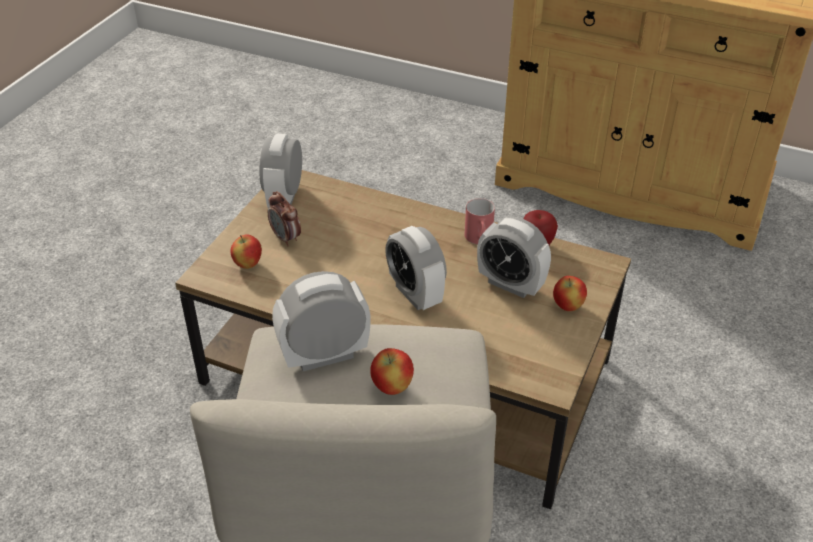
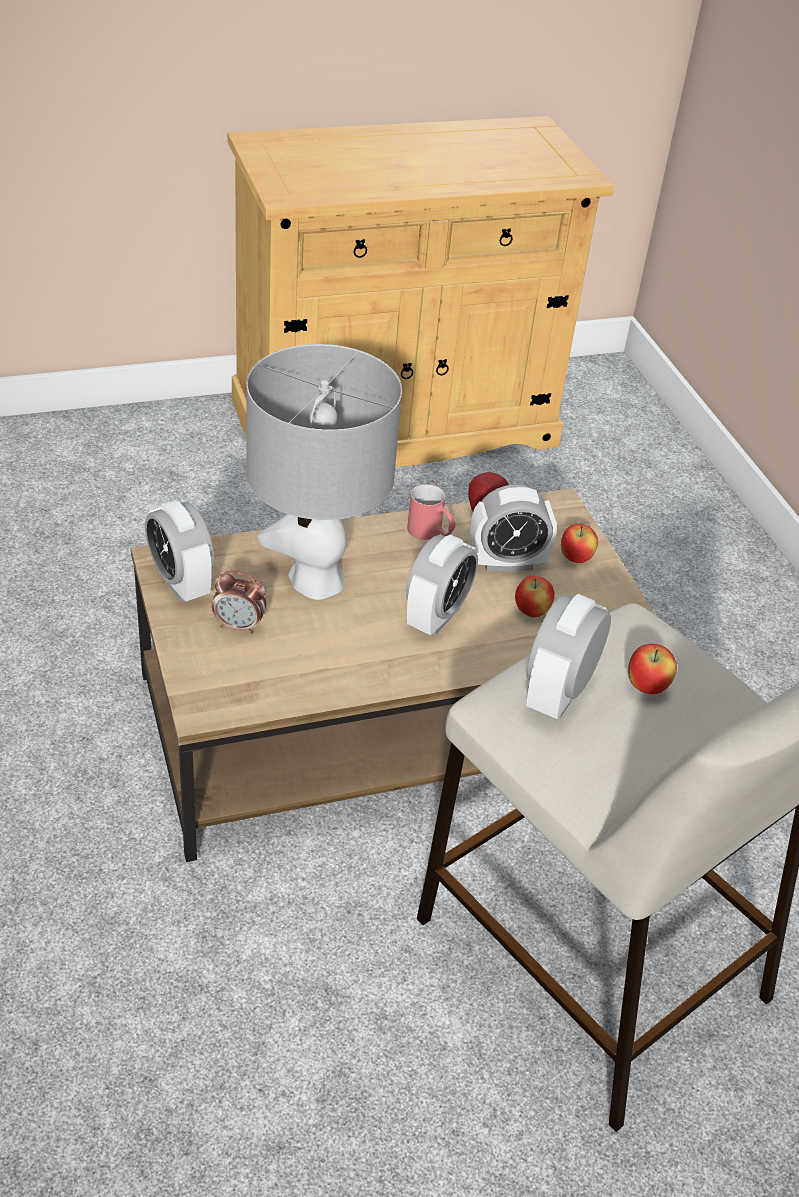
camera: 45 degrees left, 0 degrees up
apple [231,234,262,269] -> apple moved to [515,576,555,618]
alarm clock [385,226,447,310] -> alarm clock turned 75 degrees counterclockwise [406,535,478,636]
none -> grey table lamp [246,344,402,600]

